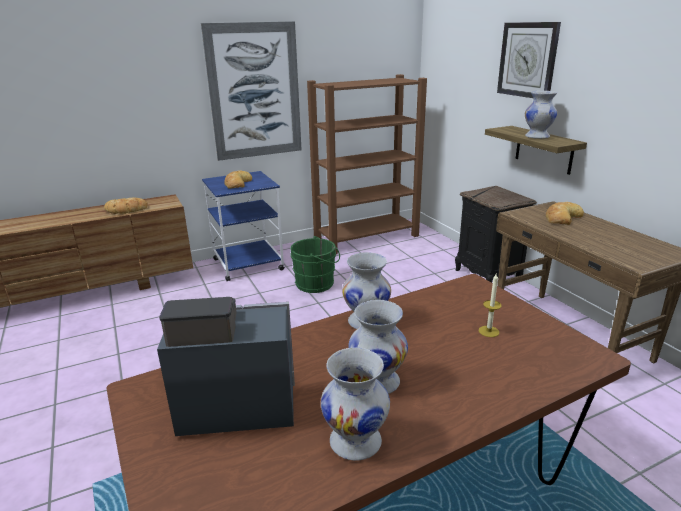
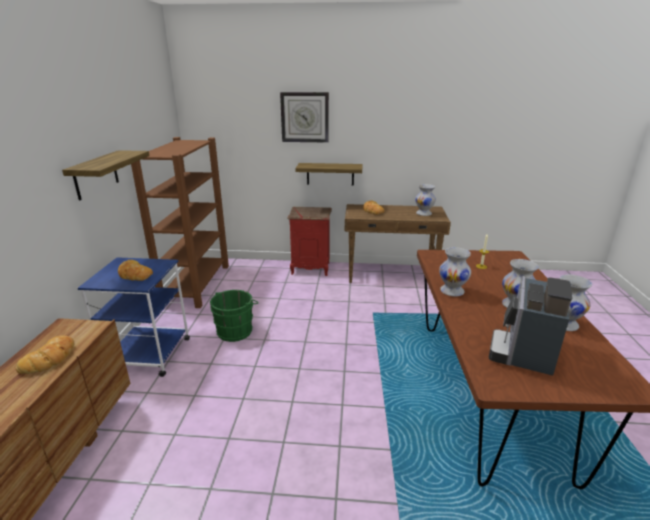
camera: 60 degrees left, 0 degrees up
picture [201,21,302,161] -> shelf [62,150,149,201]
black nightstand [455,186,537,283] -> red nightstand [287,207,332,276]
white vase [525,91,557,139] -> white vase moved to [415,184,436,216]

